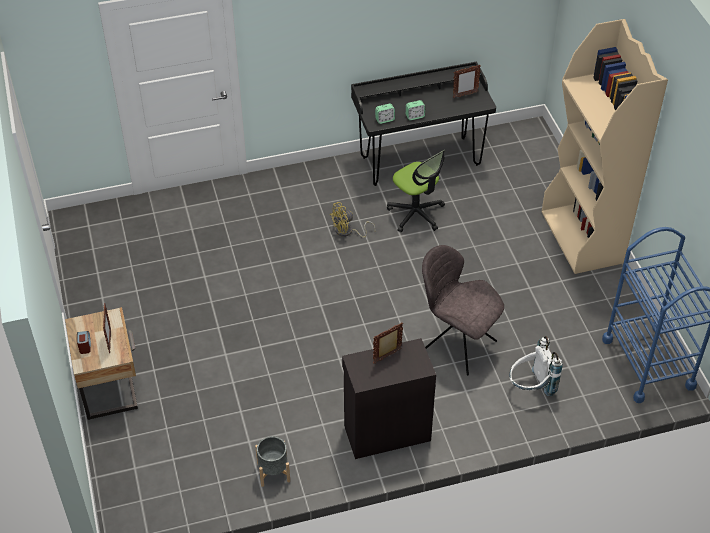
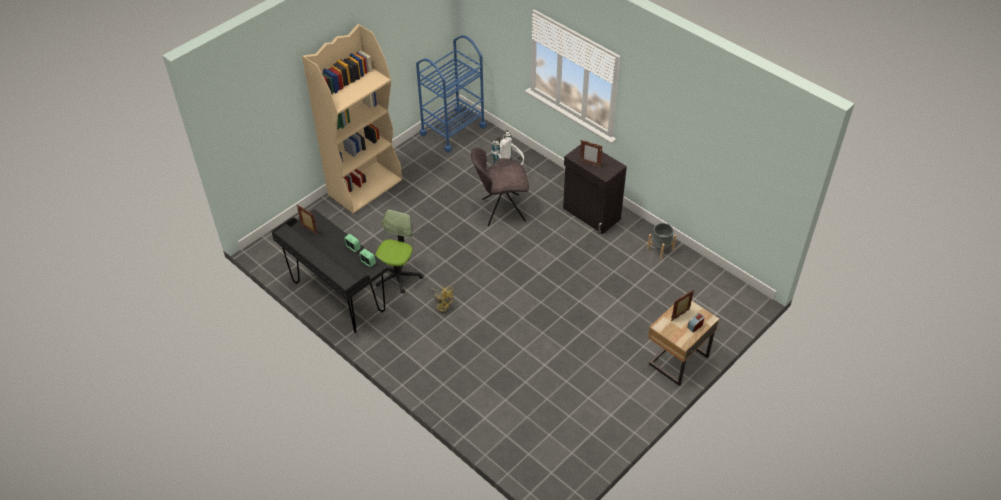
camera: 120 degrees left, 0 degrees up
grey chair [422,245,504,376] -> grey chair turned 75 degrees clockwise [471,148,529,226]

